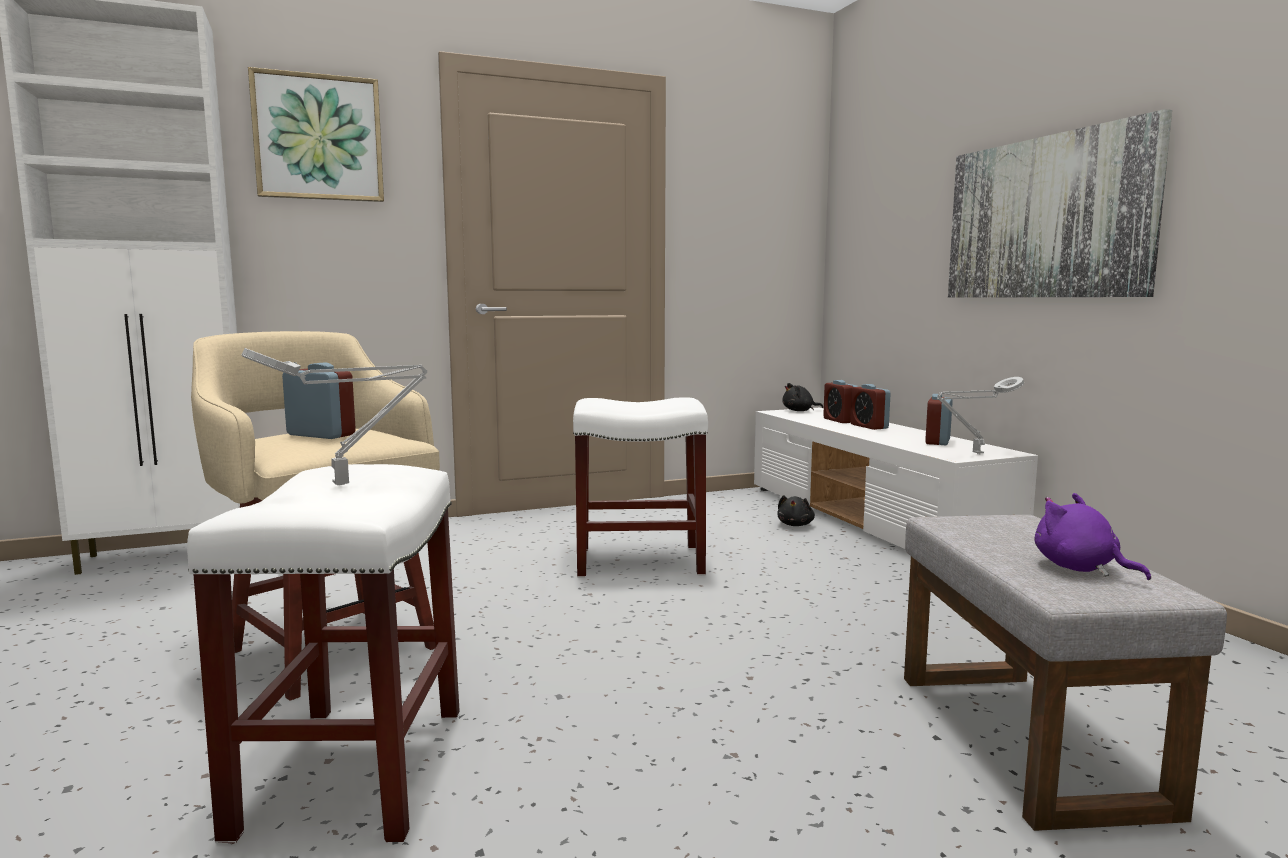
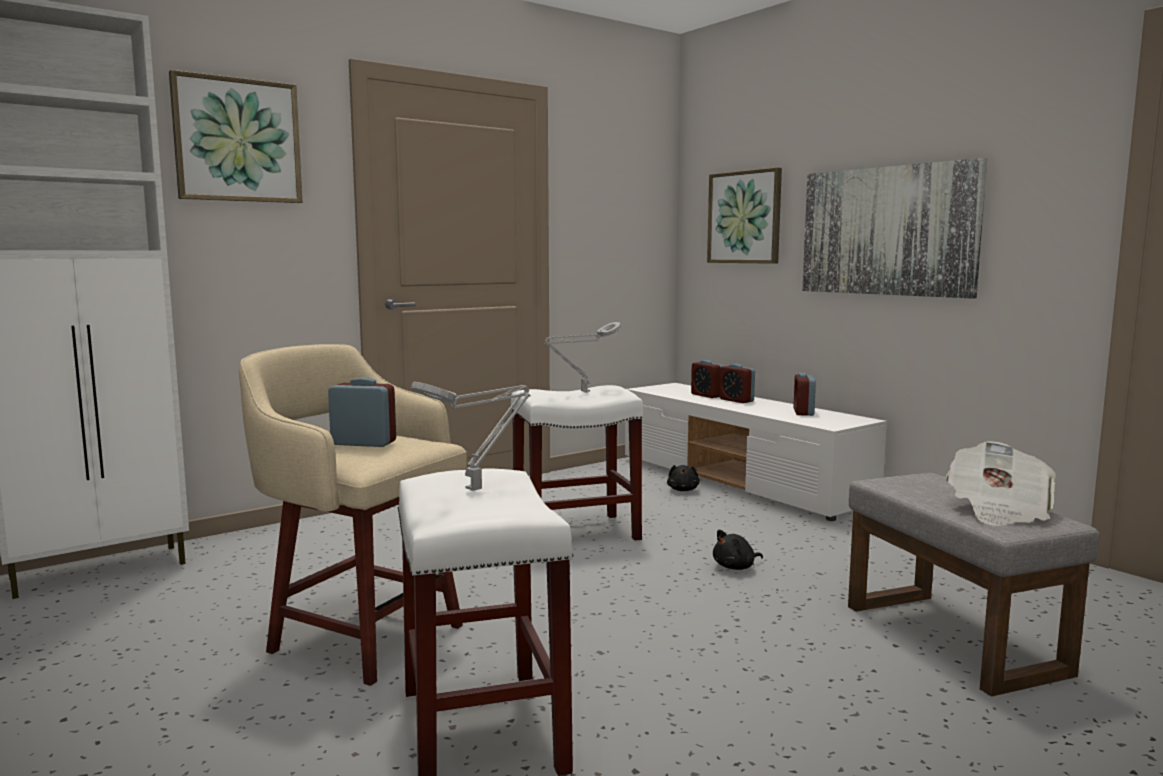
camera: 15 degrees left, 0 degrees up
black plush toy [782,383,823,411] -> black plush toy moved to [713,530,763,570]
grey table lamp [937,377,1024,455] -> grey table lamp moved to [545,322,621,393]
purple plush toy [1035,493,1151,580] -> newspaper [946,441,1056,526]
none -> picture [707,168,782,264]

